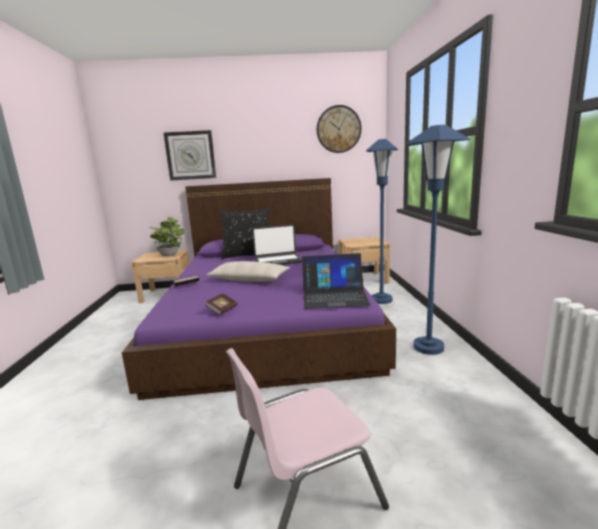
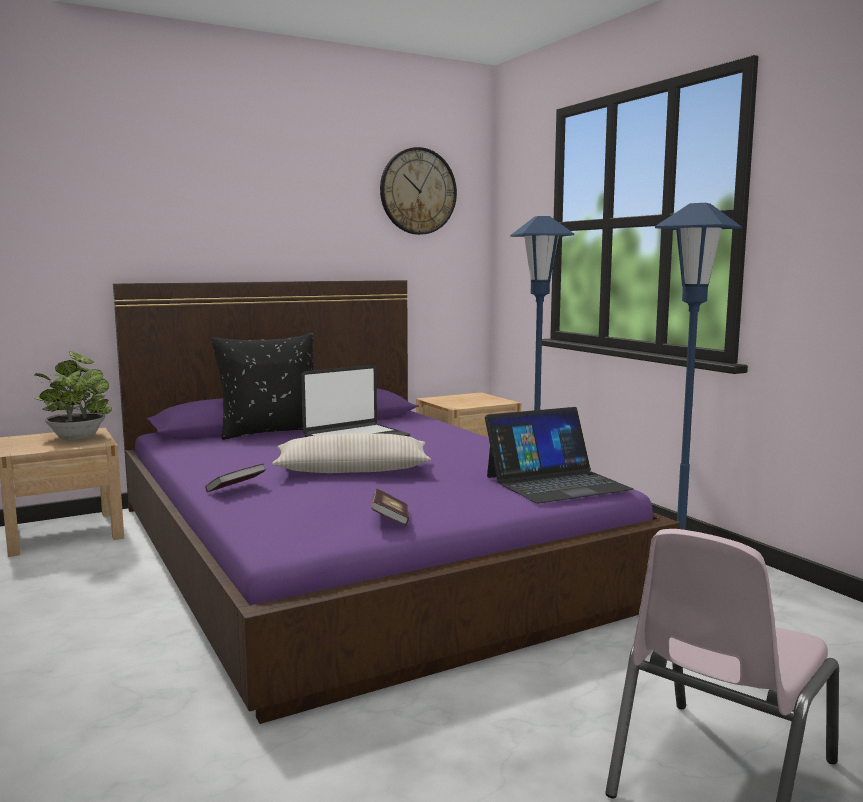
camera: 25 degrees left, 5 degrees down
wall clock [163,130,216,181] -> none

